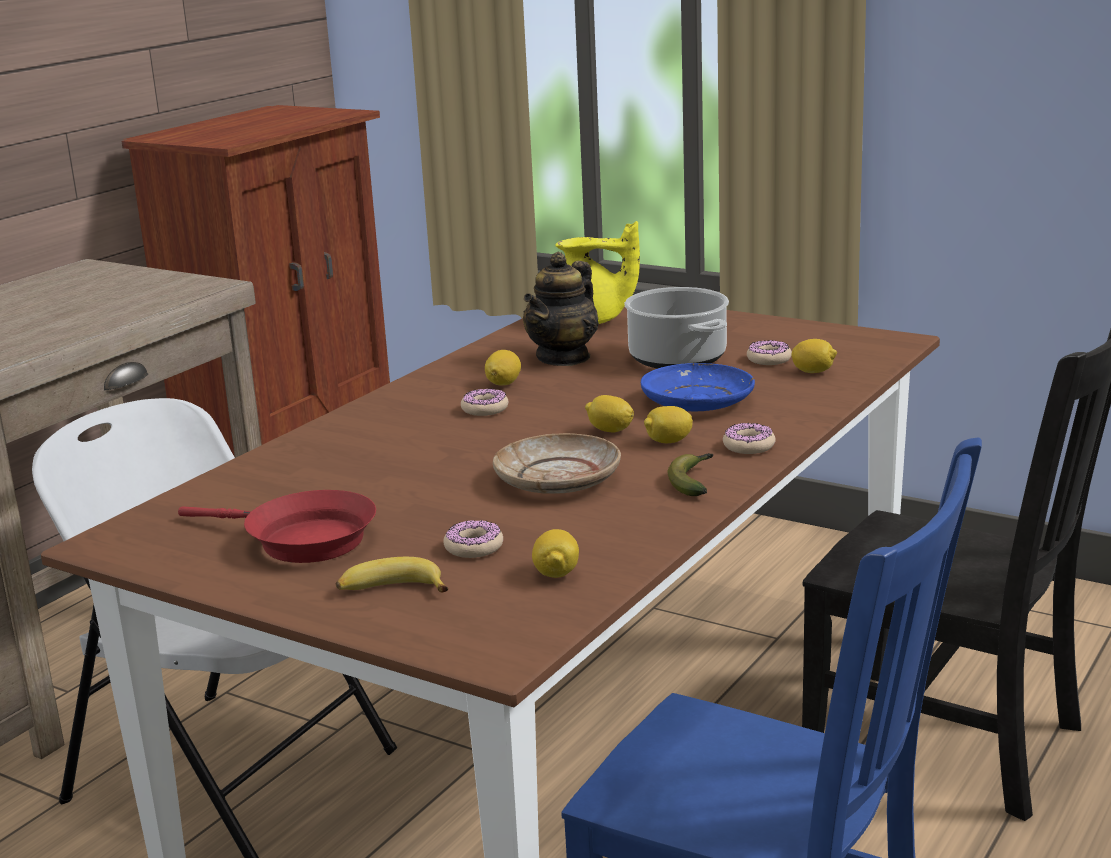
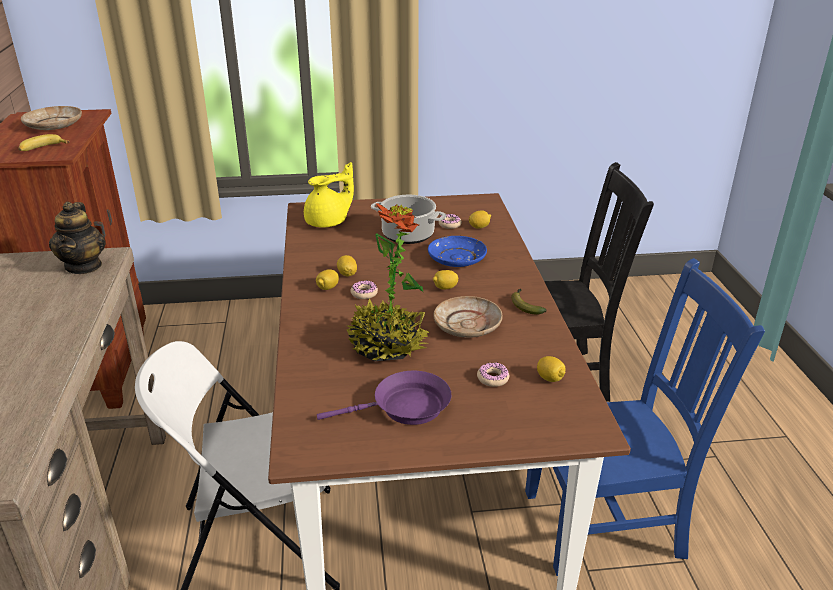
camera: 40 degrees left, 10 degrees up
red frying pan [178,490,376,563] -> purple frying pan [317,371,451,425]
banana [336,557,448,592] -> banana moved to [18,134,70,151]
teapot [523,252,599,366] -> teapot moved to [49,202,106,274]
lemon [644,406,693,443] -> lemon moved to [316,269,339,290]
donut [723,423,776,454] -> none
none -> beige plate [21,106,82,130]
none -> potted plant [347,203,430,361]

